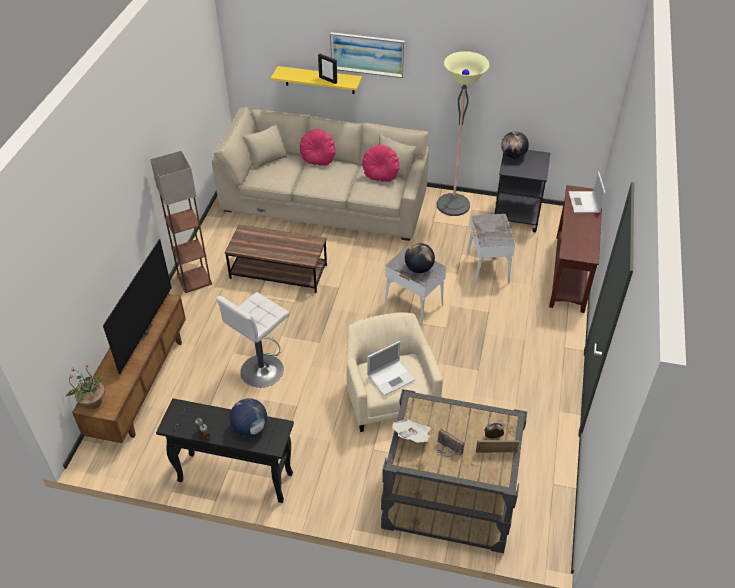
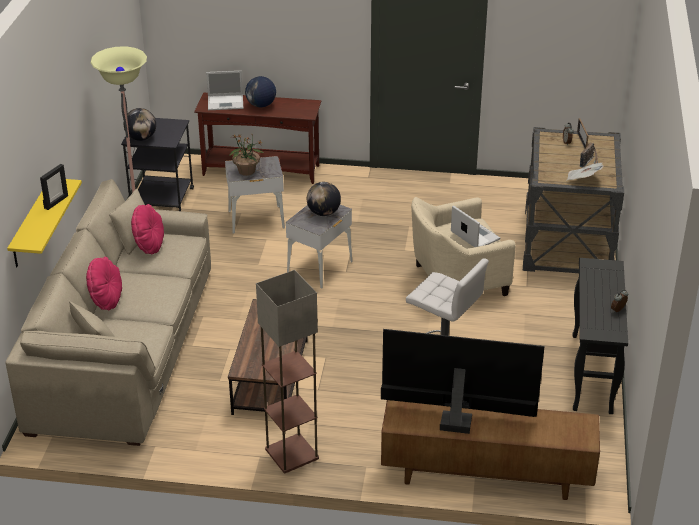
camera: 95 degrees left, 10 degrees down
potted plant [65,364,106,409] -> potted plant moved to [229,134,264,176]
globe [230,398,267,436] -> globe moved to [245,76,276,107]
picture [330,32,405,78] -> none

